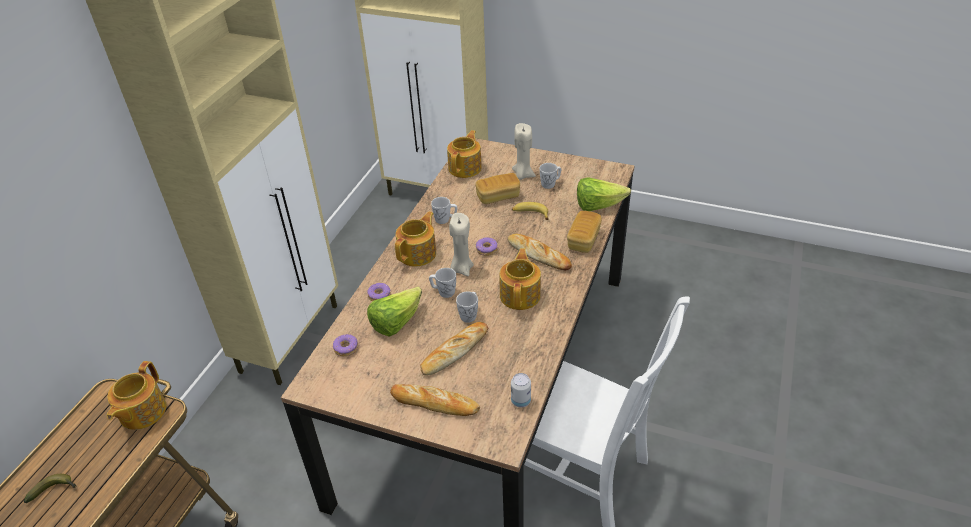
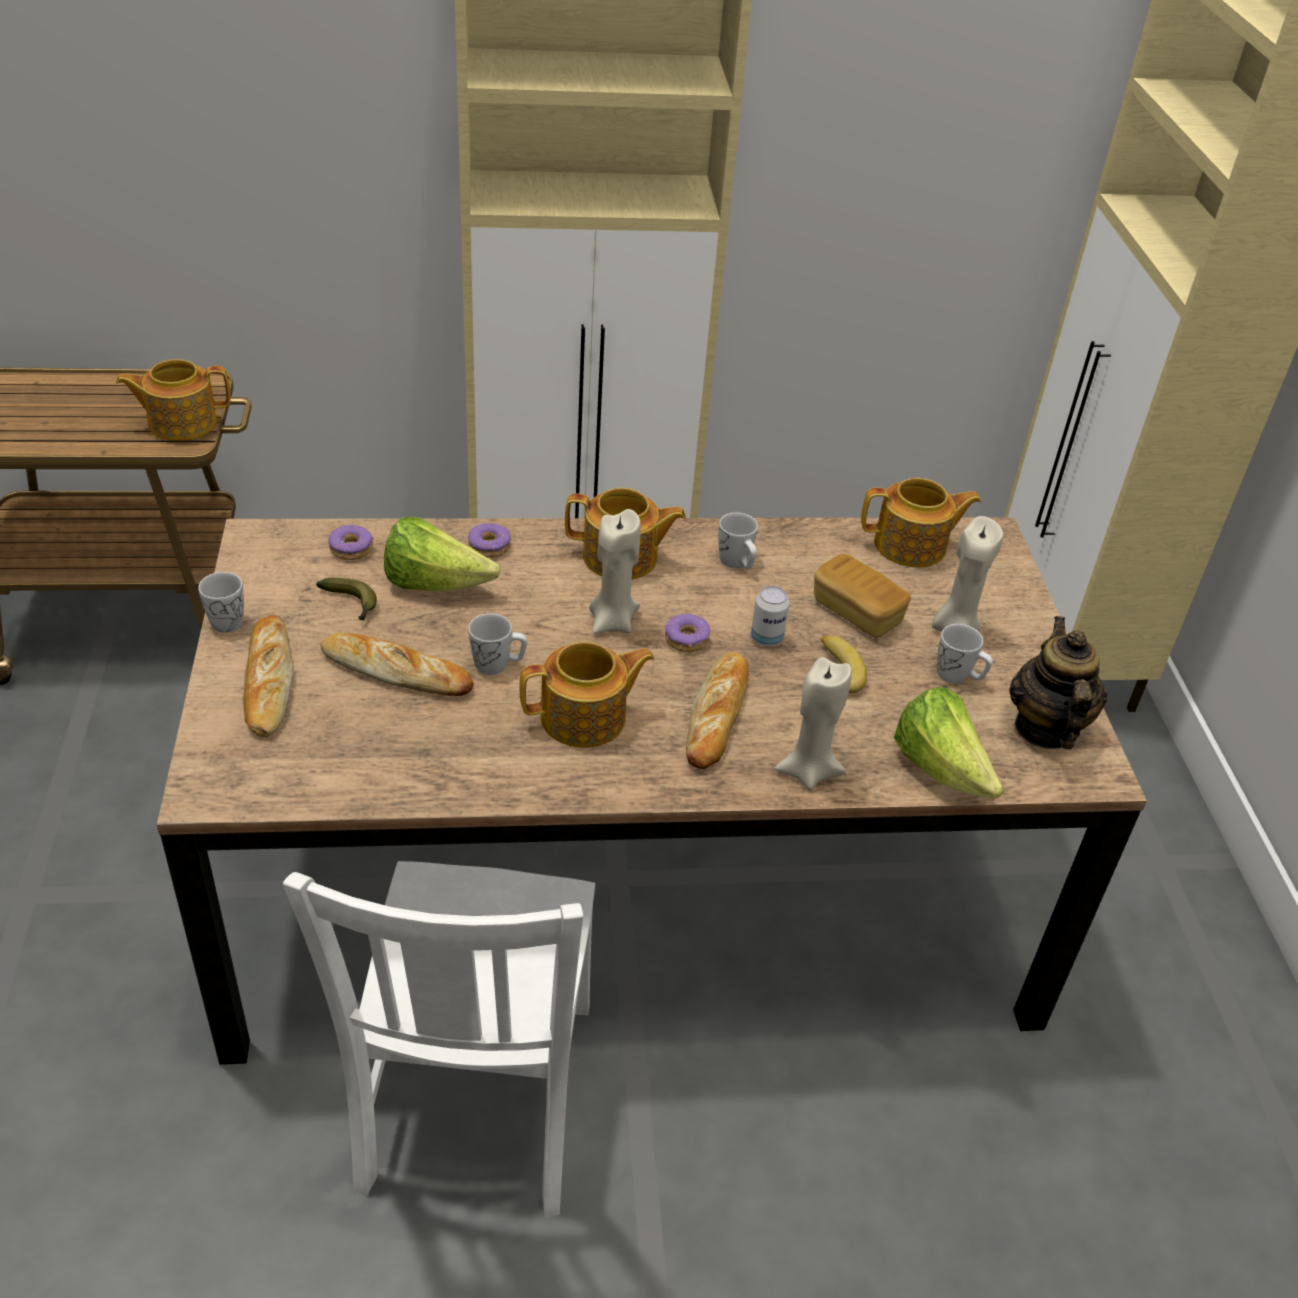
camera: 60 degrees right, 0 degrees up
banana [24,474,77,503] -> banana moved to [316,578,377,621]
white mug [429,268,456,298] -> white mug moved to [198,572,244,633]
can [511,373,531,408] -> can moved to [751,586,789,647]
bread [567,211,602,253] -> beige candle [775,657,852,790]
none -> teapot [1009,616,1108,749]

